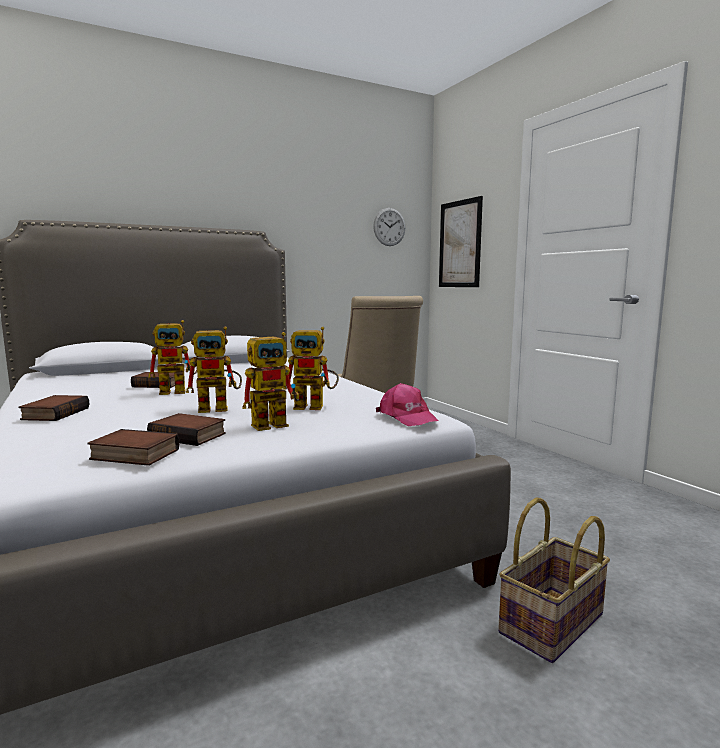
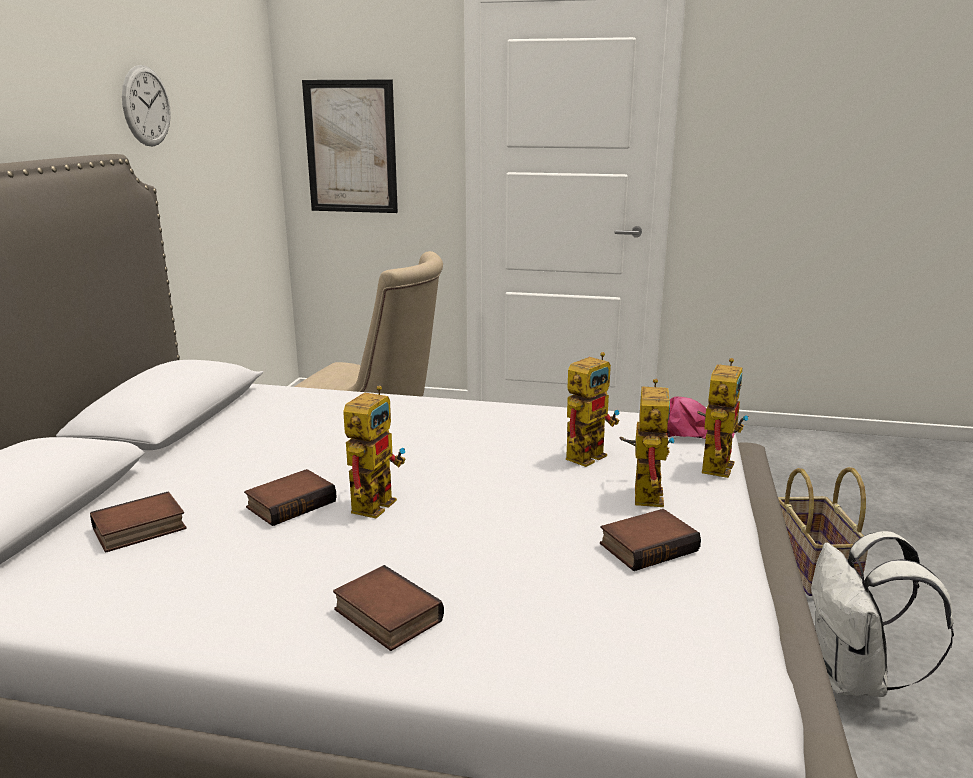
camera: 50 degrees left, 10 degrees up
book [87,429,179,466] -> book moved to [90,492,186,552]
toy robot [186,327,242,413] -> toy robot moved to [697,358,749,478]
wall clock [373,208,405,246] -> wall clock moved to [122,65,171,147]
none -> white backpack [811,531,954,697]

